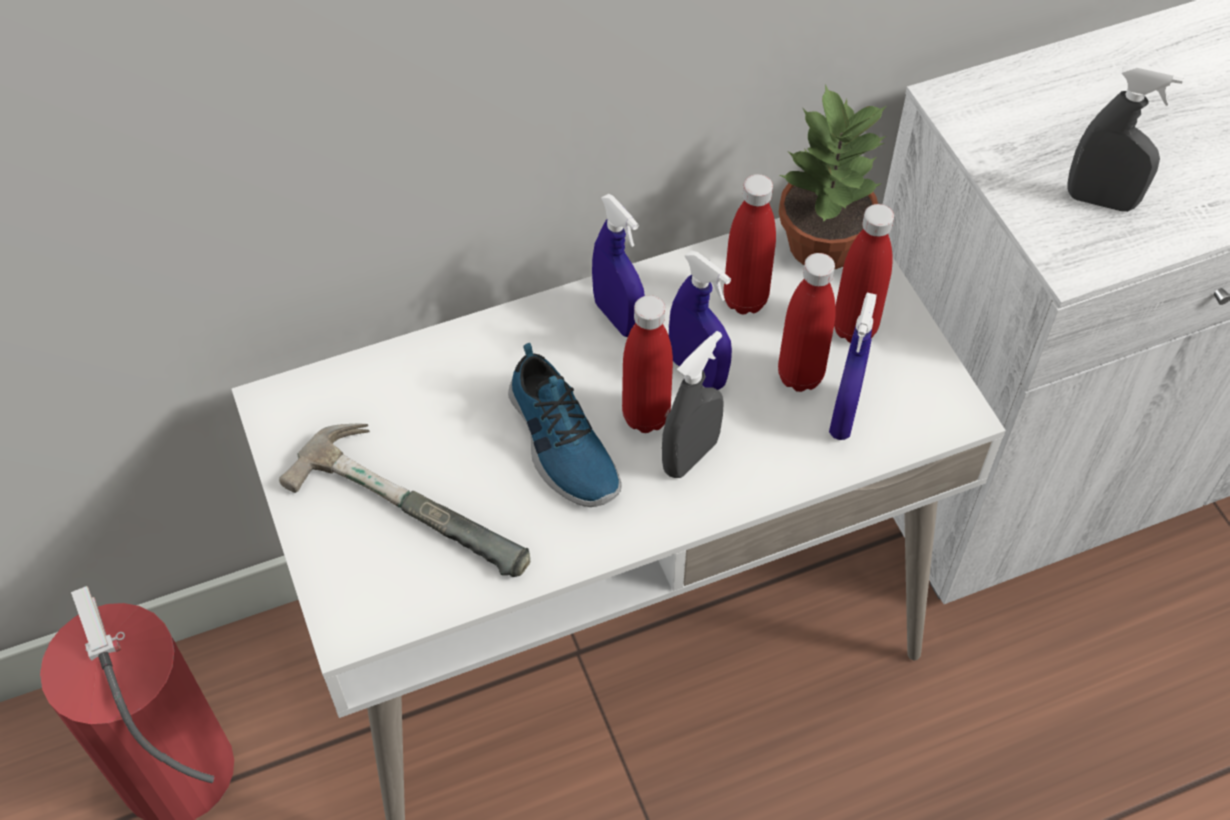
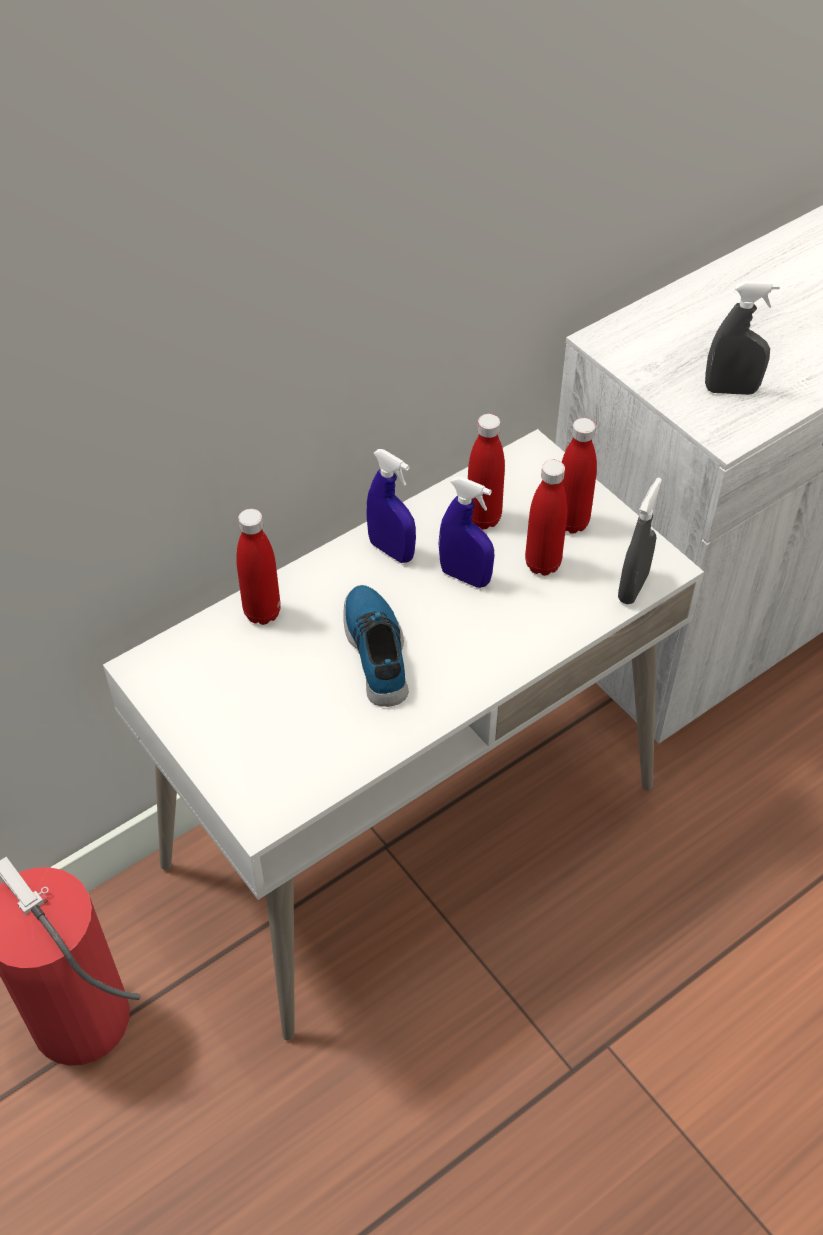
camera: 15 degrees left, 5 degrees down
hammer [279,424,530,577] -> none
shoe [508,343,622,507] -> shoe turned 150 degrees counterclockwise [344,585,408,707]
red bottle [622,295,673,433] -> red bottle moved to [236,509,281,625]
grey spray bottle [662,331,724,478] -> grey spray bottle moved to [618,477,662,604]
potted plant [779,84,887,270] -> none
blue spray bottle [829,293,877,440] -> none

